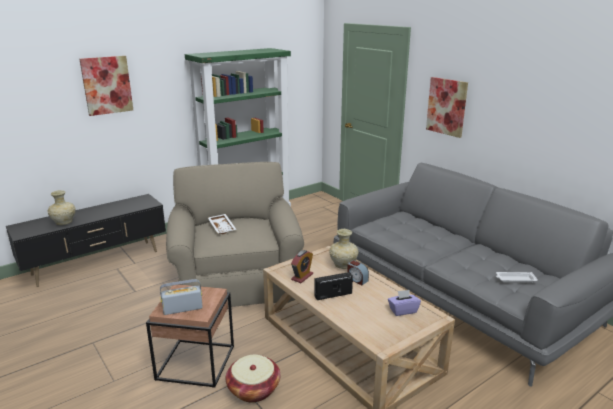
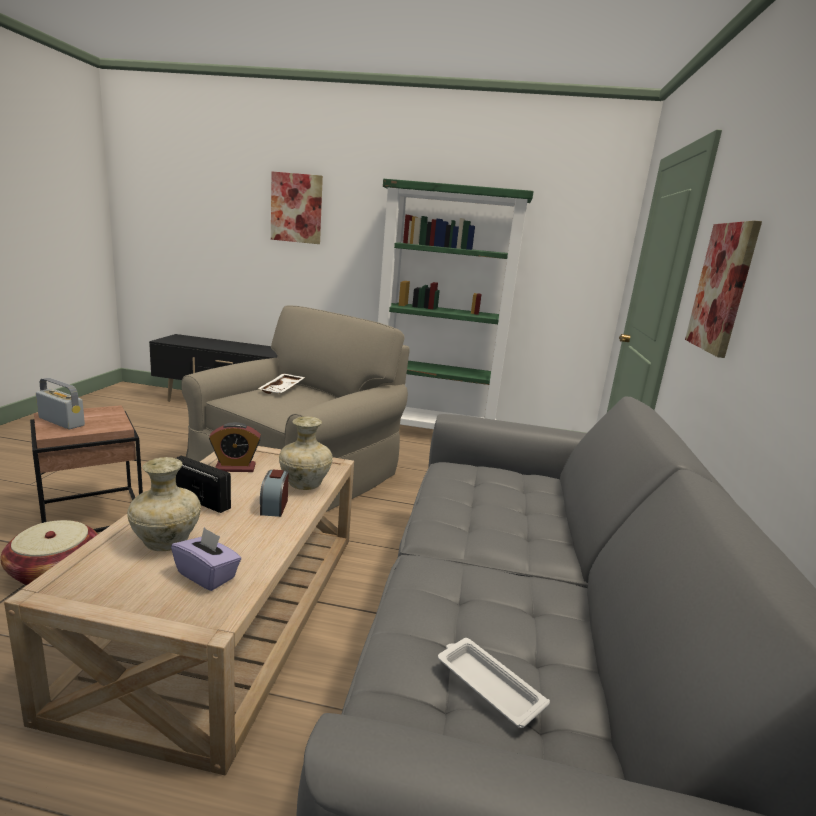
camera: 45 degrees right, 5 degrees down
beige vase [48,190,75,225] -> beige vase moved to [127,457,201,551]

